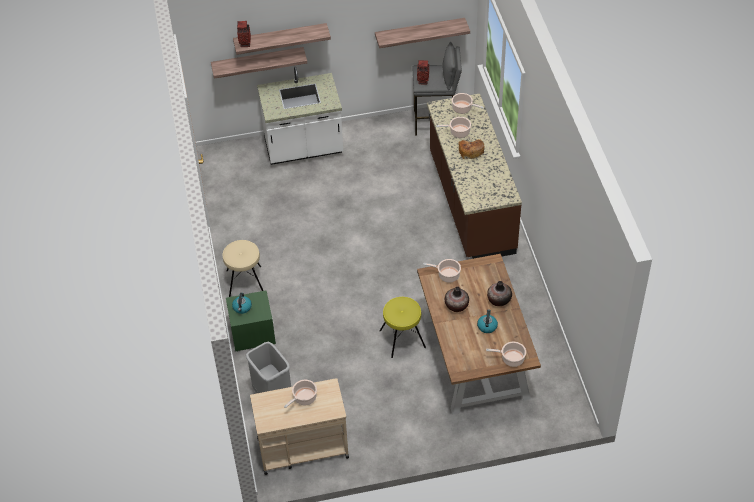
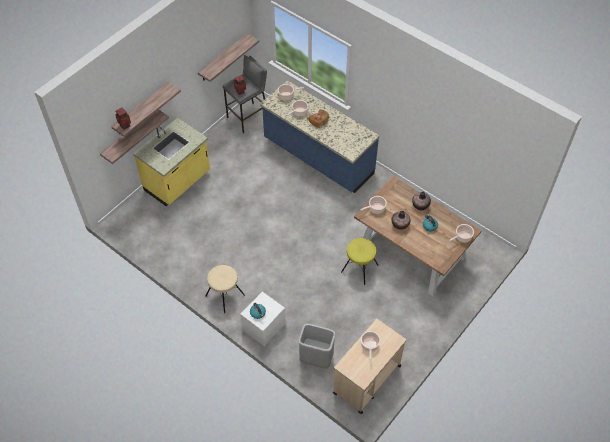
camera: 40 degrees left, 5 degrees up
green nightstand [226,291,276,352] -> white nightstand [240,291,286,346]
white counter [257,67,343,165] -> yellow counter [133,118,210,206]
brown counter [427,93,522,259] -> blue counter [260,80,379,193]

